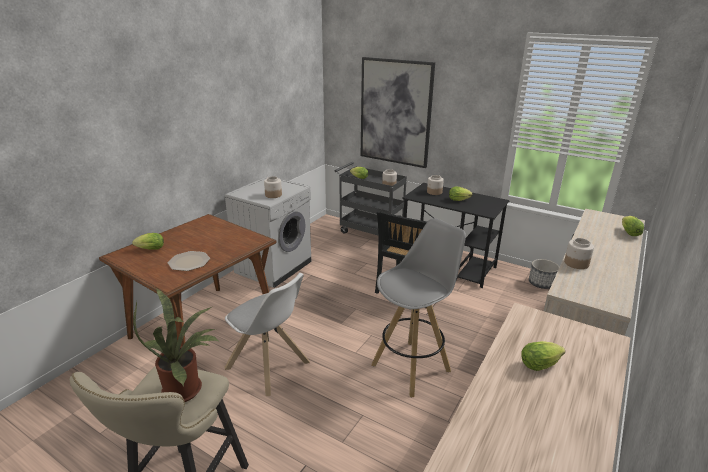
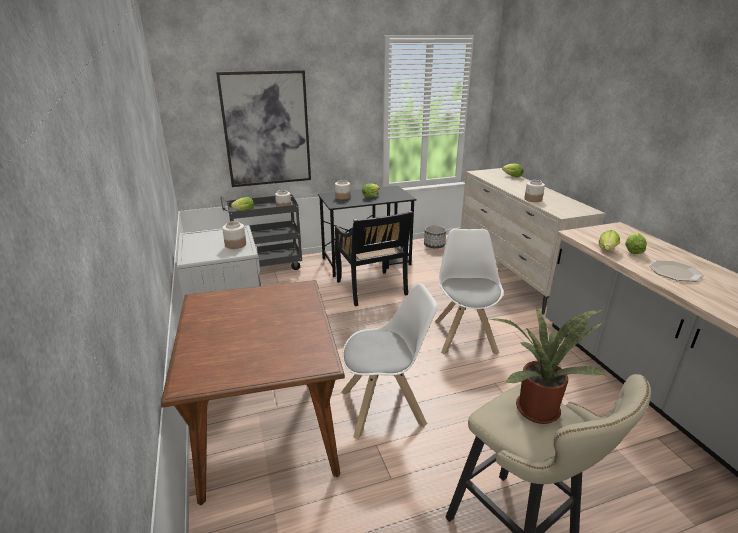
camera: 50 degrees left, 0 degrees up
lettuce [132,233,164,250] -> lettuce moved to [598,230,620,251]
plate [168,251,210,271] -> plate moved to [649,260,704,281]
grey stool [371,218,466,397] -> chair [435,229,504,355]

